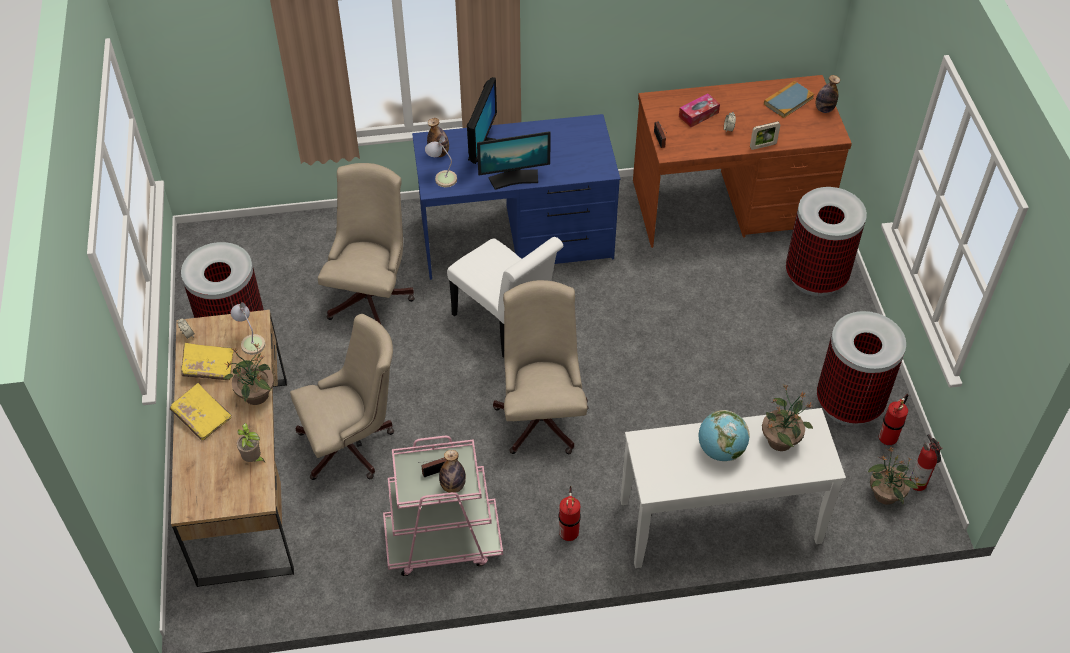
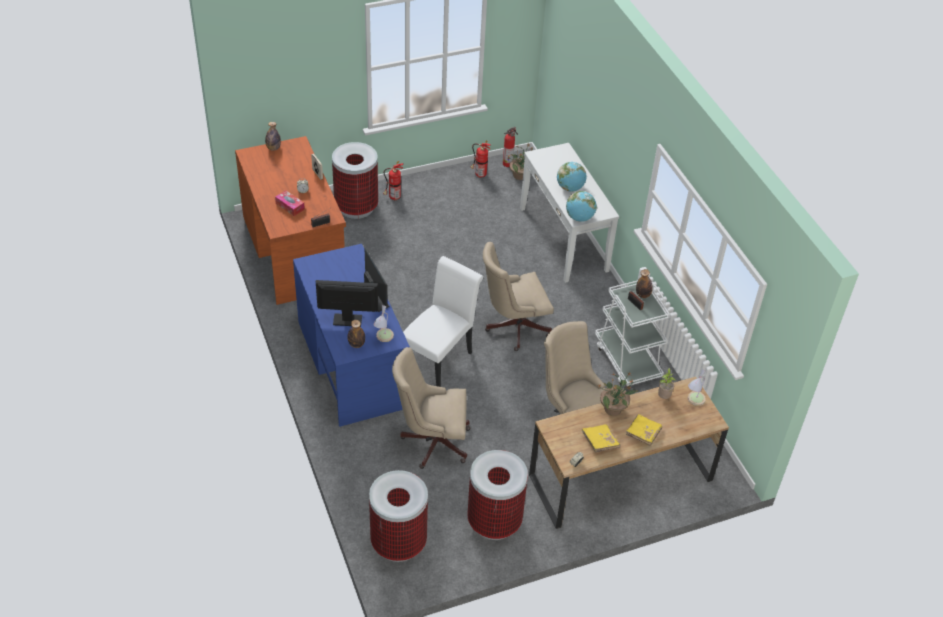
camera: 105 degrees left, 5 degrees down
table lamp [231,303,265,355] -> table lamp moved to [688,369,706,406]
pink cart [383,436,503,576] -> white cart [595,280,670,386]
fire extinguisher [559,486,581,541] -> fire extinguisher moved to [383,161,404,200]
potted plant [762,385,813,451] -> none
book [764,81,814,118] -> none
trash can [817,311,906,426] -> trash can moved to [369,470,428,562]
none -> globe [566,191,597,222]

